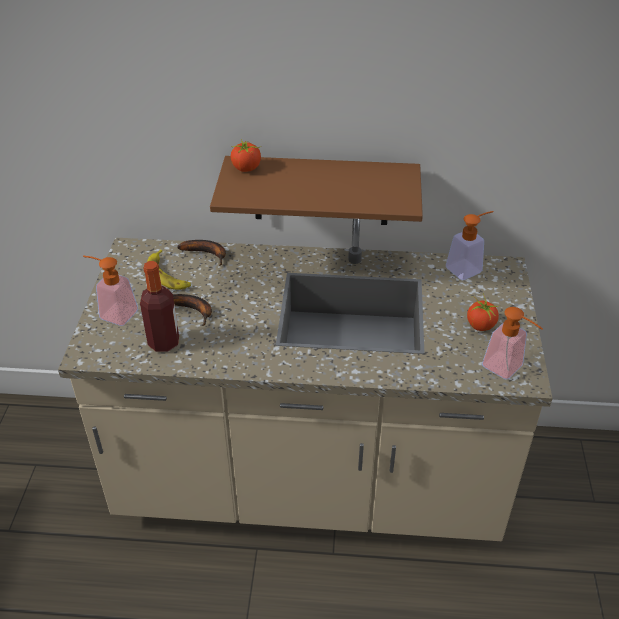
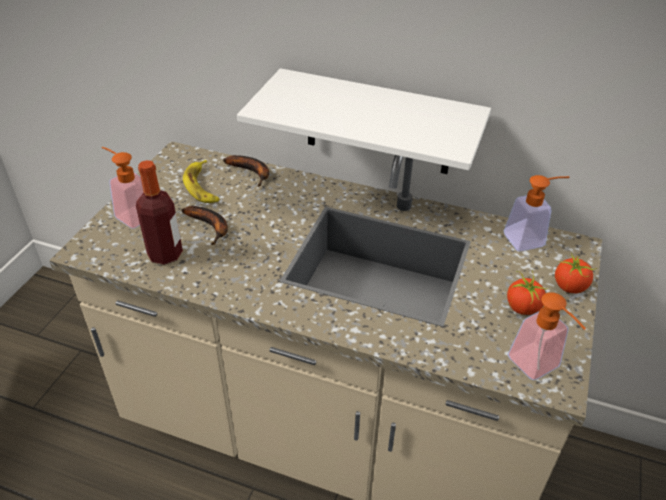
camera: 15 degrees right, 0 degrees up
brown shelf [210,156,423,225] -> white shelf [237,68,491,174]
tomato [230,139,261,172] -> tomato moved to [555,253,597,294]

